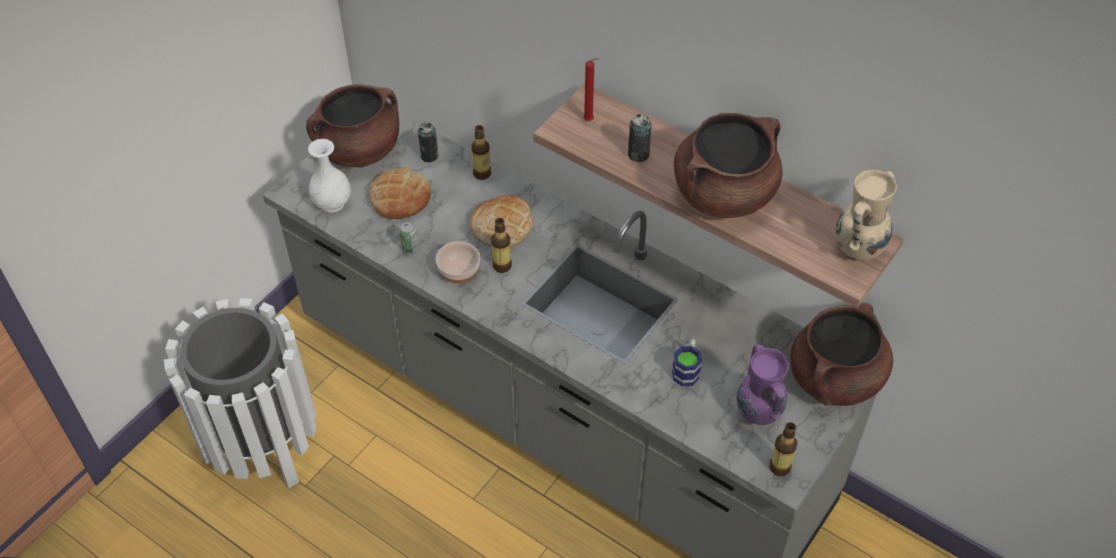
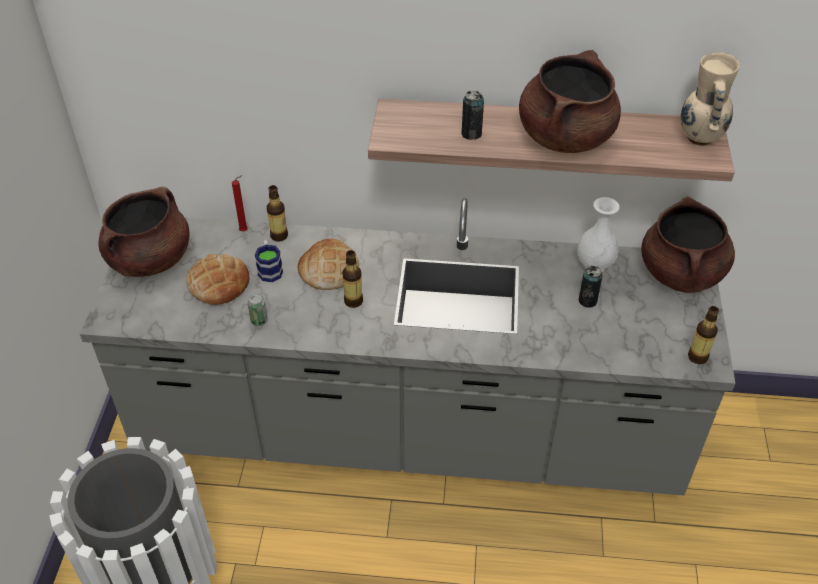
camera: 30 degrees left, 5 degrees down
white vase [308,139,351,212] -> white vase moved to [577,197,620,272]
can [418,123,439,163] -> can moved to [579,266,603,308]
bowl [436,241,480,283] -> none
red candle [583,58,599,121] -> red candle moved to [232,175,248,231]
mug [672,339,702,386] -> mug moved to [255,240,283,282]
purple vase [737,344,789,425] -> none

